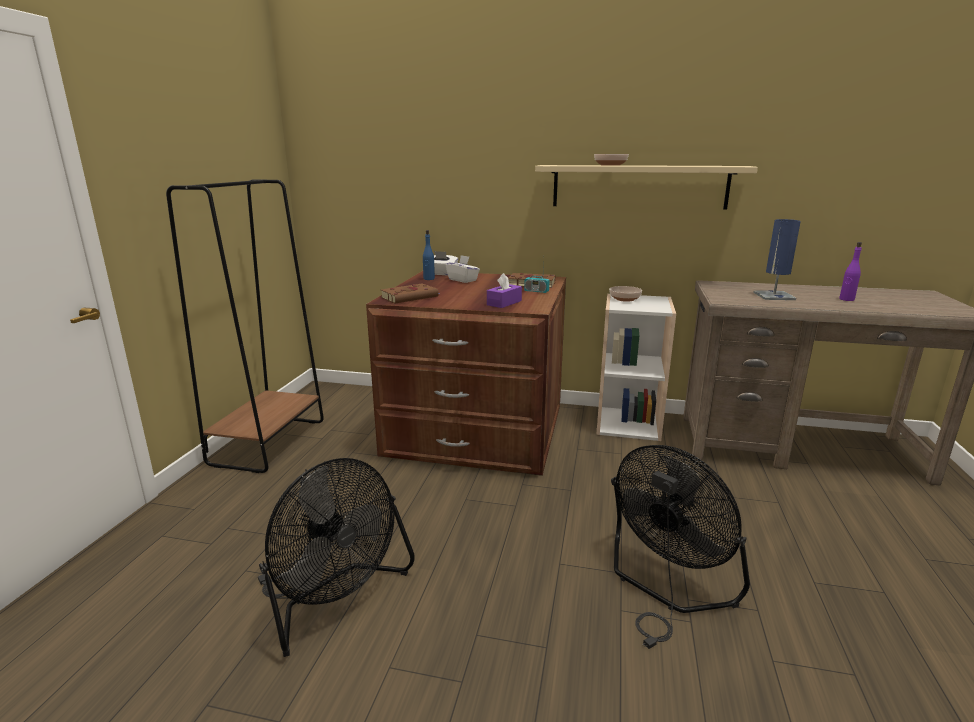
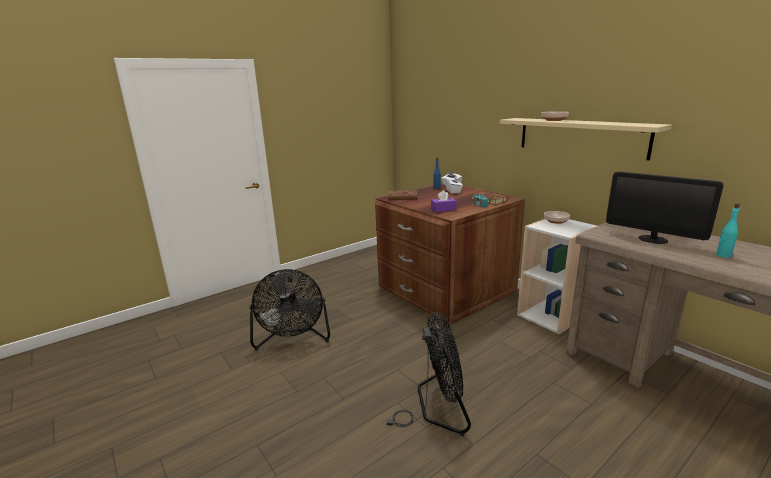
camera: 40 degrees right, 0 degrees up
clothes rack [166,180,324,473] -> none
blue table lamp [753,219,801,300] -> monitor [606,171,723,244]
purple bottle [839,242,862,301] -> turquoise bottle [716,203,740,258]

